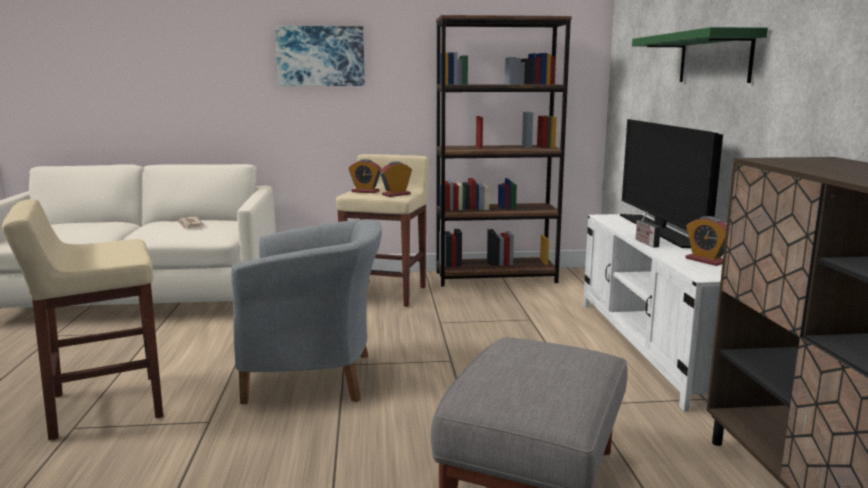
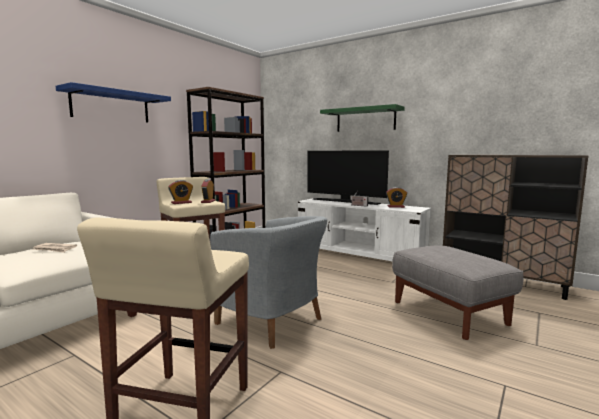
camera: 50 degrees left, 5 degrees down
grey armchair [231,219,382,404] -> grey armchair turned 90 degrees clockwise [210,216,327,349]
picture [275,26,365,86] -> blue shelf [56,82,171,123]

